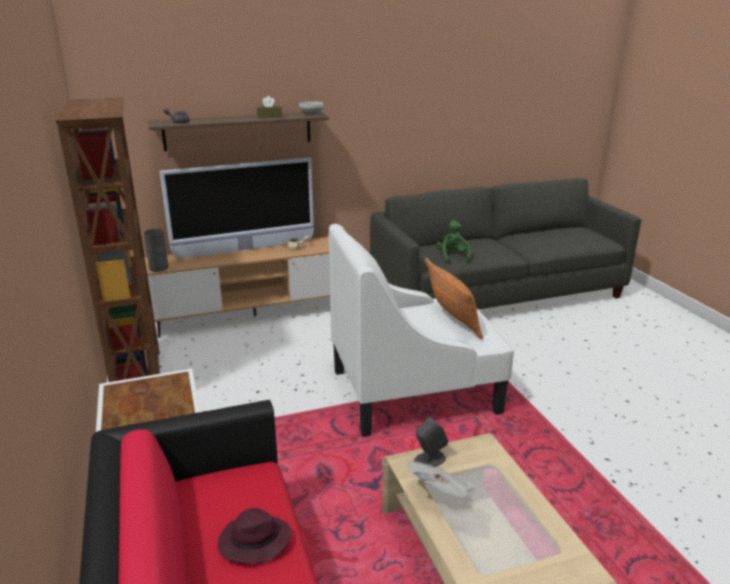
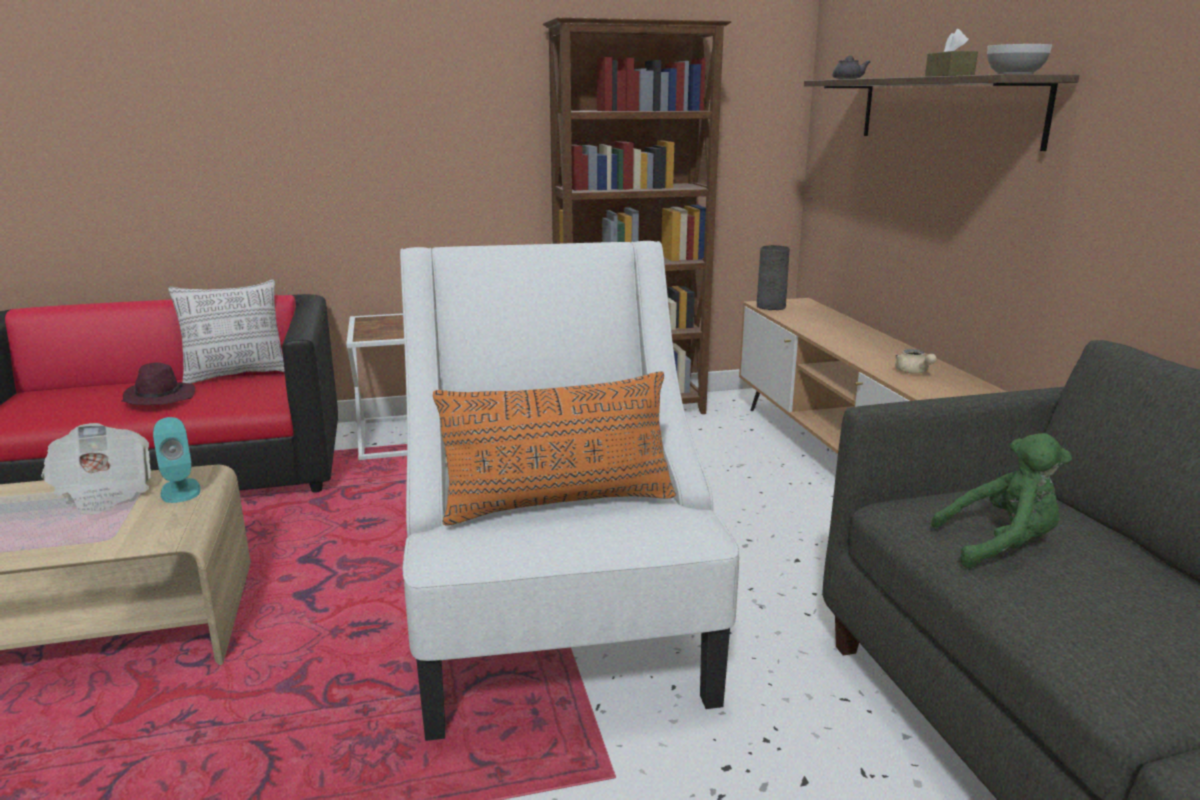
camera: 95 degrees right, 5 degrees down
television [159,158,314,259] -> none
grey speaker [414,416,448,467] -> turquoise speaker [153,417,201,503]
none -> pillow [168,280,285,384]

